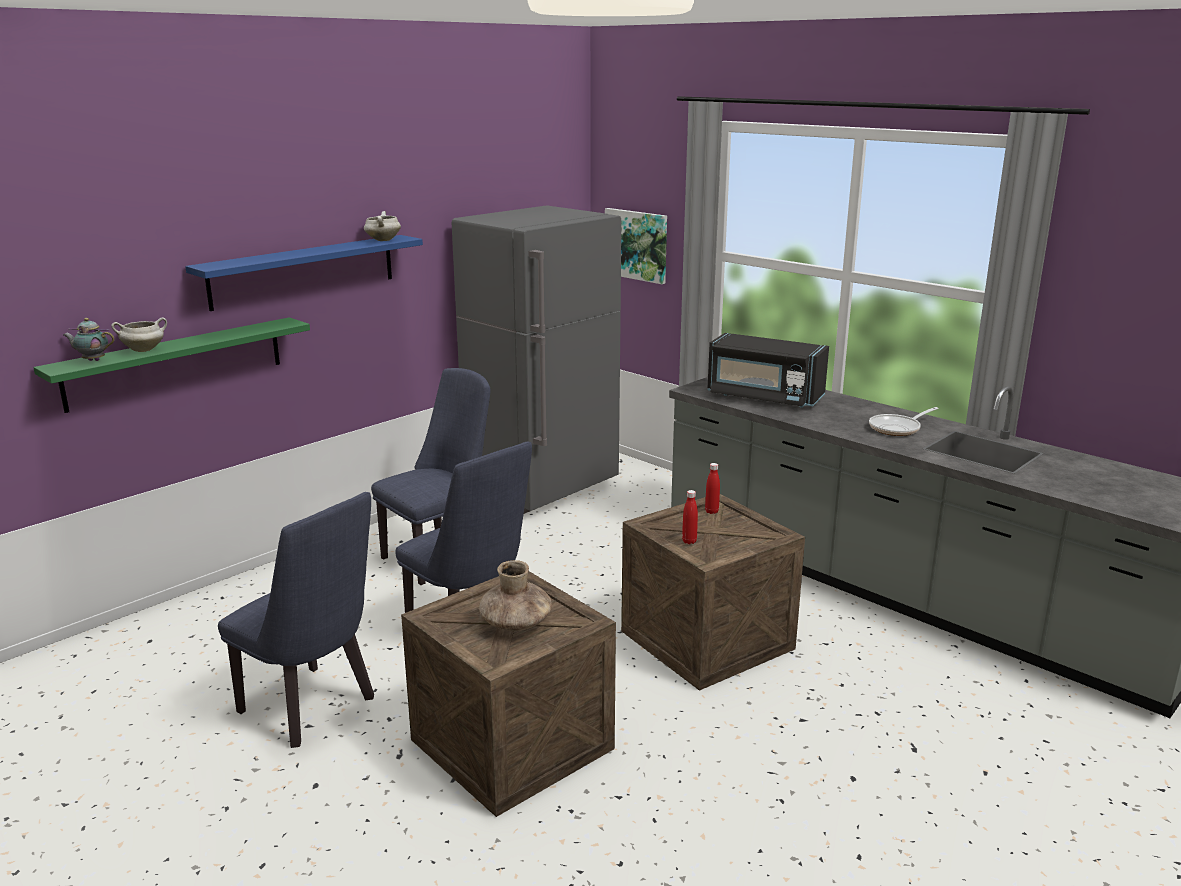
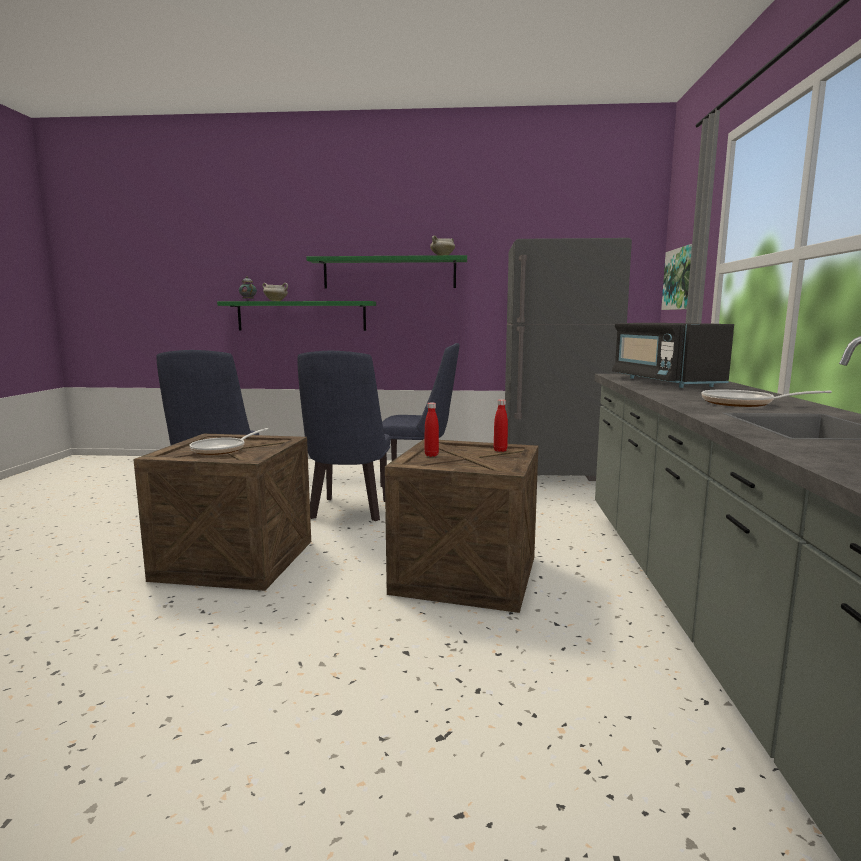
camera: 50 degrees right, 10 degrees down
blue shelf [185,235,423,311] -> green shelf [306,255,467,289]
brown vase [479,560,552,631] -> frying pan [189,428,269,455]

